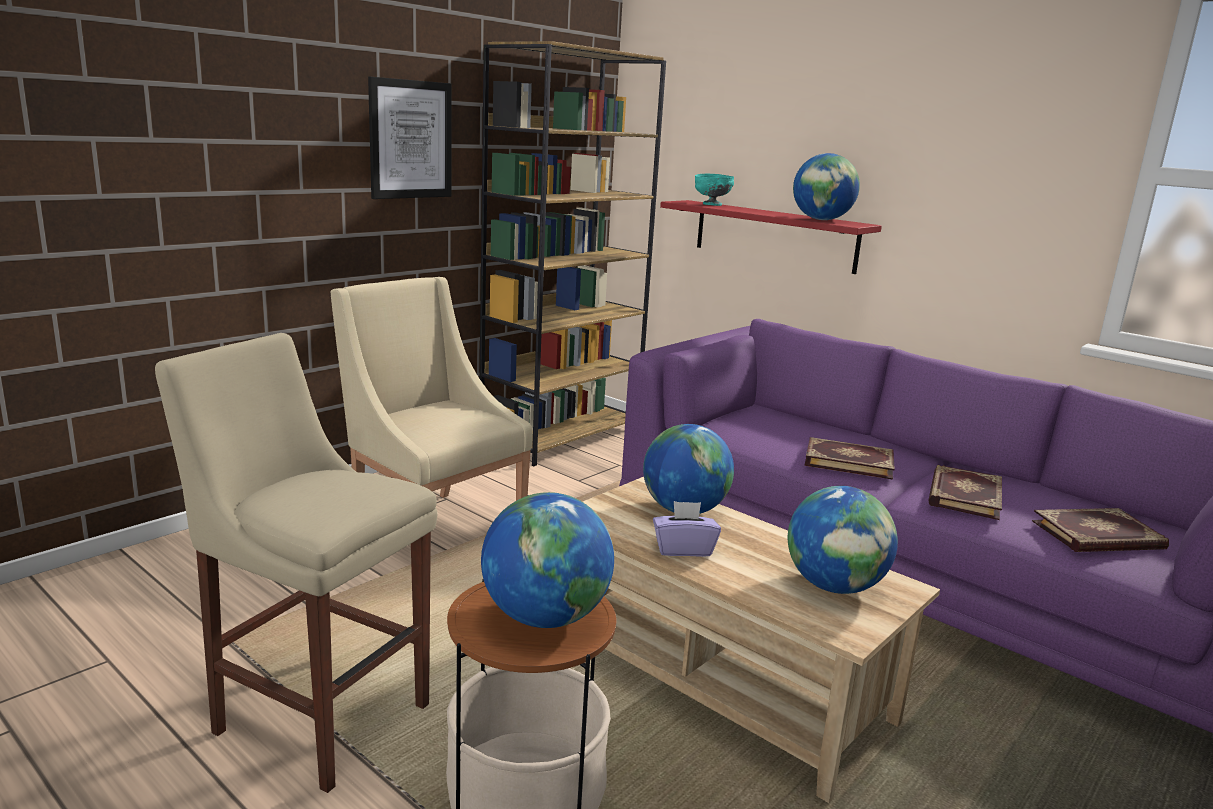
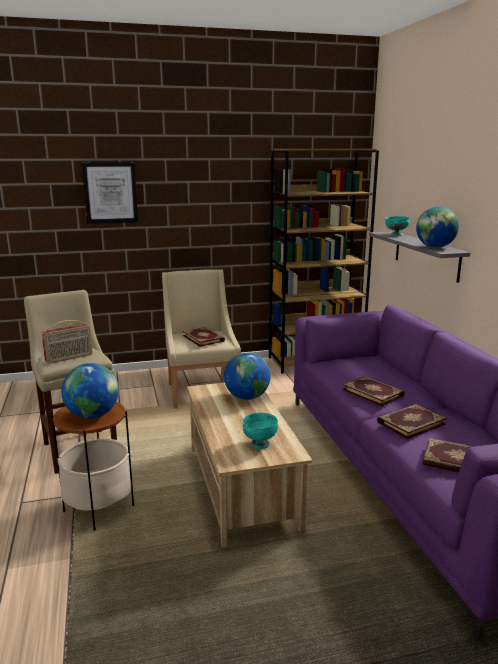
camera: 35 degrees right, 0 degrees up
picture [368,77,452,199] -> picture moved to [82,162,138,224]
purple tissue box [653,501,721,557] -> none
red shelf [660,200,882,274] -> grey shelf [369,231,470,283]
globe [788,486,898,594] -> turquoise bowl [243,413,278,449]
none -> radio [42,320,93,364]
none -> book [182,327,225,347]

